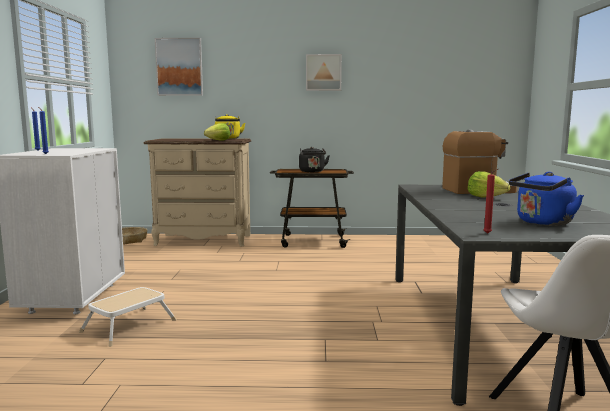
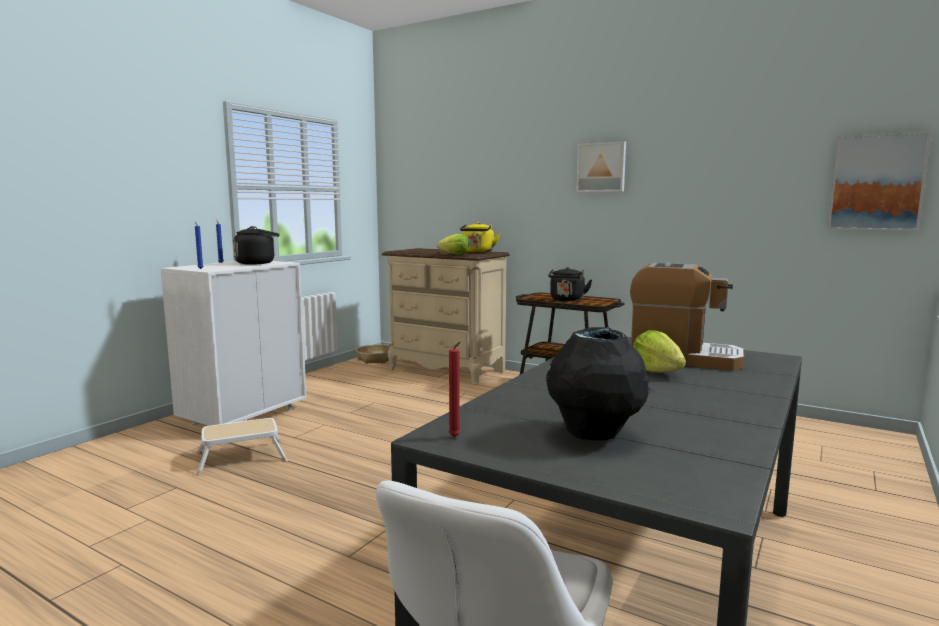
camera: 30 degrees right, 0 degrees up
picture [155,38,203,96] -> picture moved to [828,131,931,231]
blue kettle [509,172,584,226] -> black vase [546,327,649,440]
none -> black kettle [233,226,280,265]

